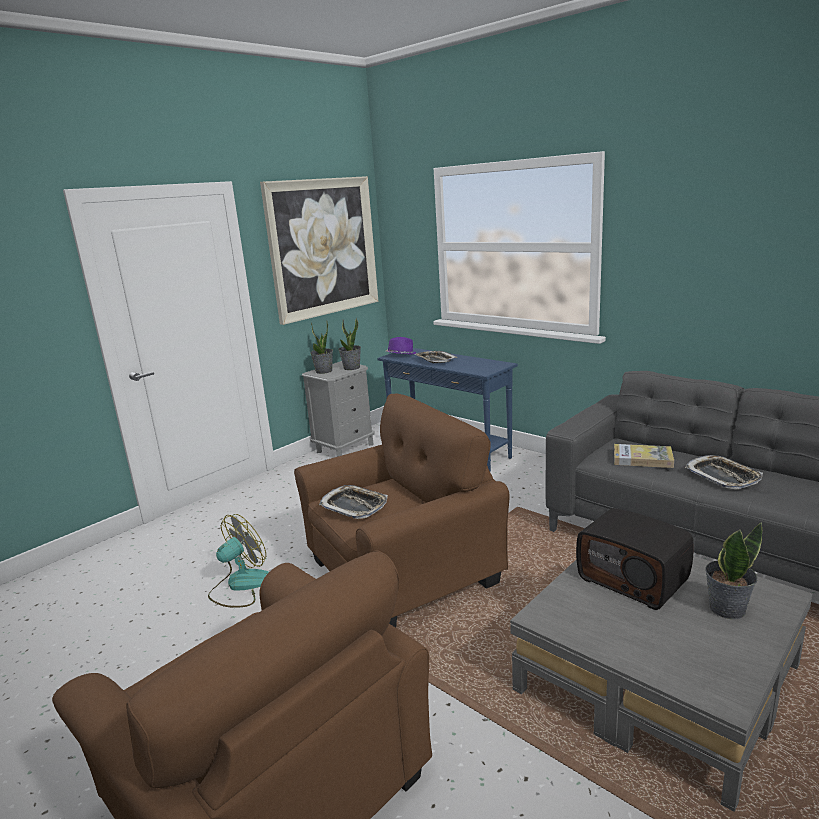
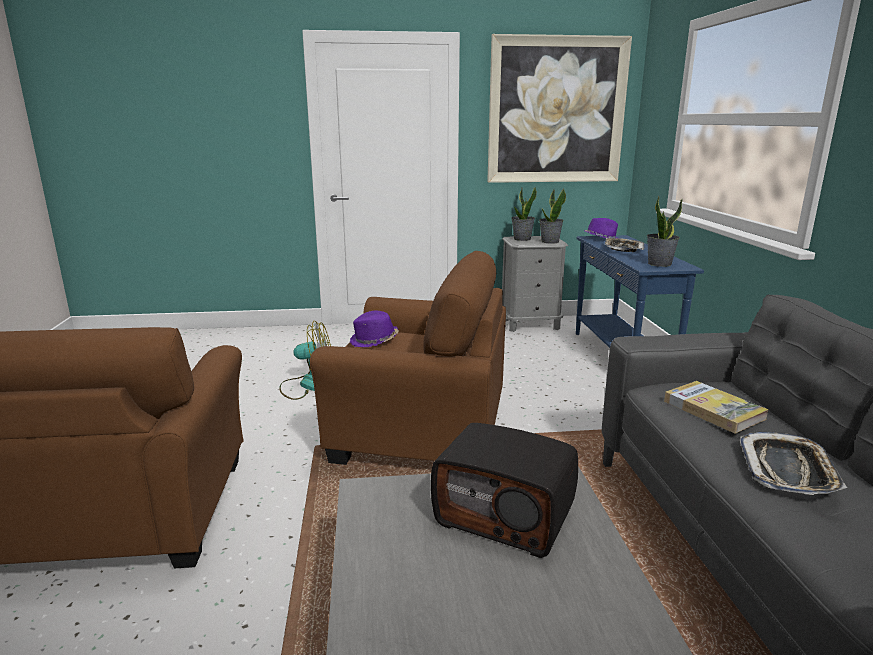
camera: 40 degrees right, 0 degrees up
tray [319,485,388,519] -> purple hat [350,311,399,347]
radio [576,508,694,610] -> radio turned 60 degrees counterclockwise [431,423,578,558]
potted plant [705,522,762,619] -> potted plant moved to [647,196,683,267]

